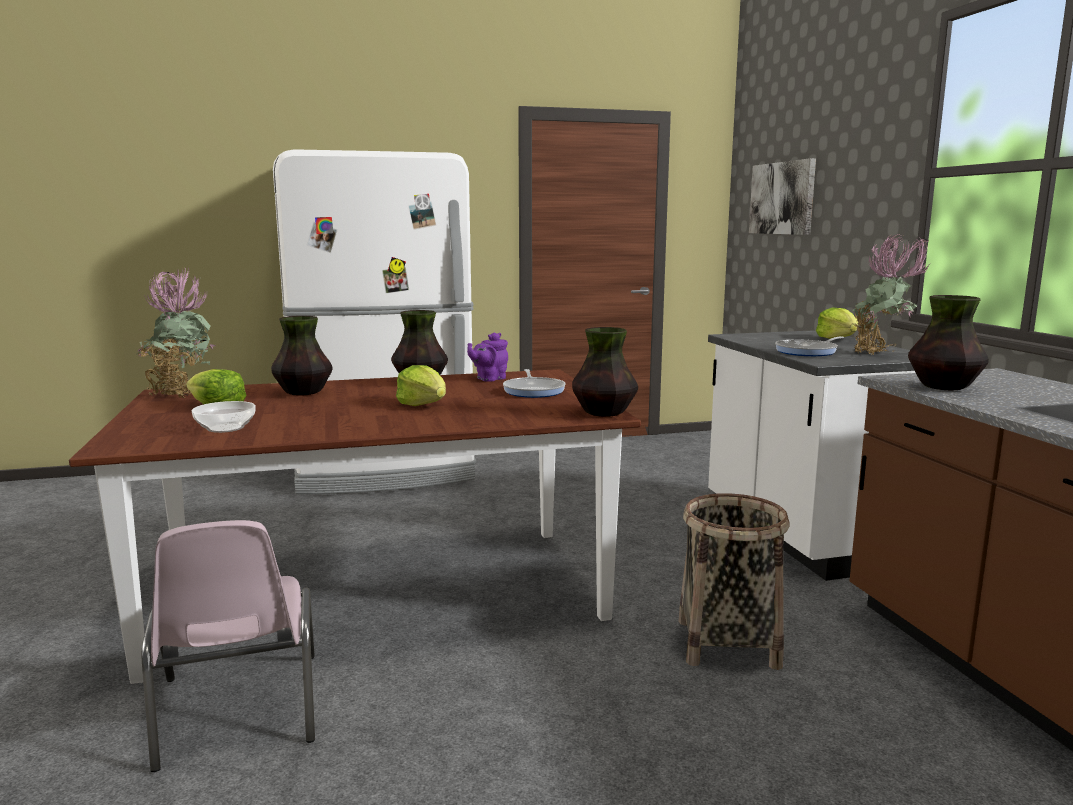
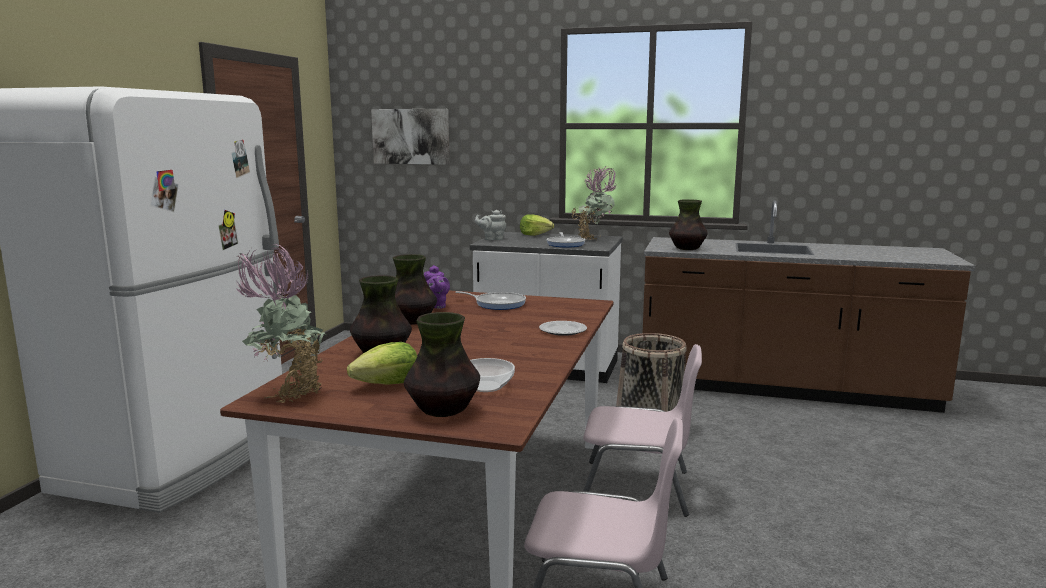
camera: 60 degrees left, 0 degrees up
lettuce [396,365,446,406] -> none
vase [572,327,638,417] -> vase moved to [404,312,480,417]
none -> grey teapot [475,210,507,240]
none -> plate [539,321,587,336]
none -> pink chair [583,344,702,517]

